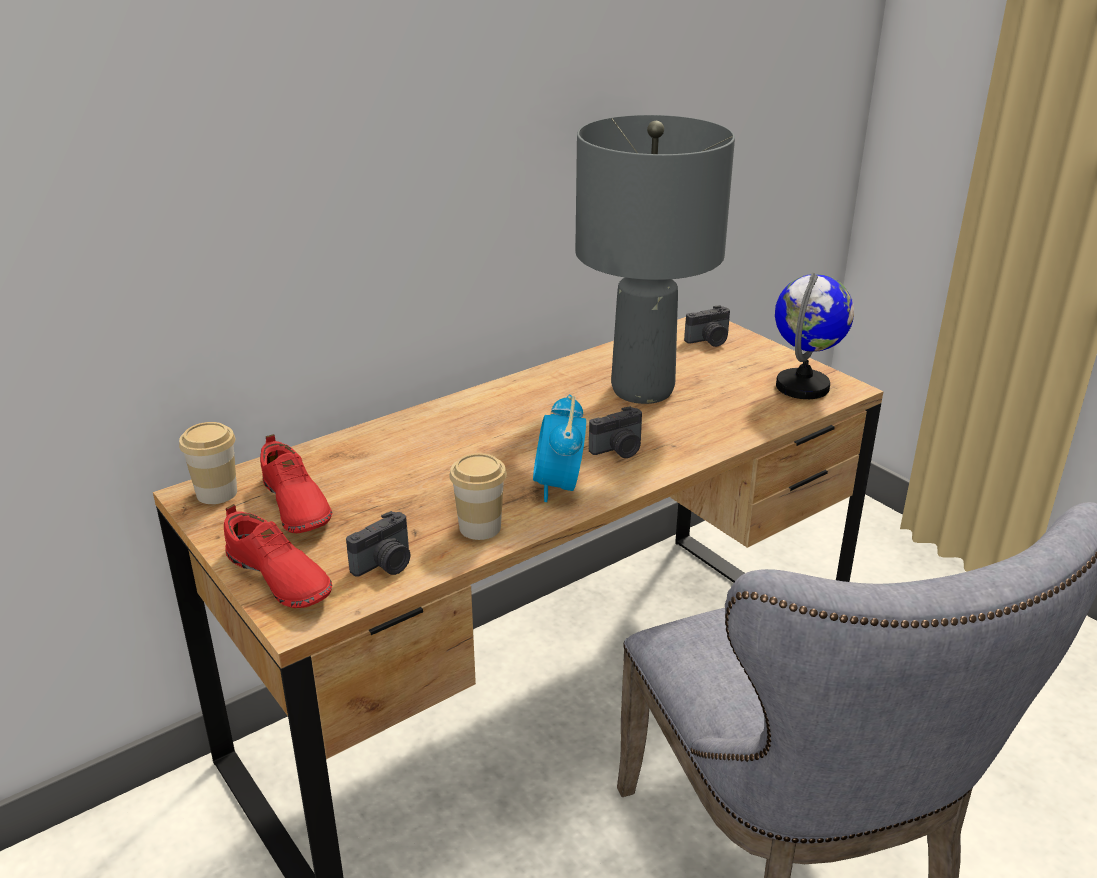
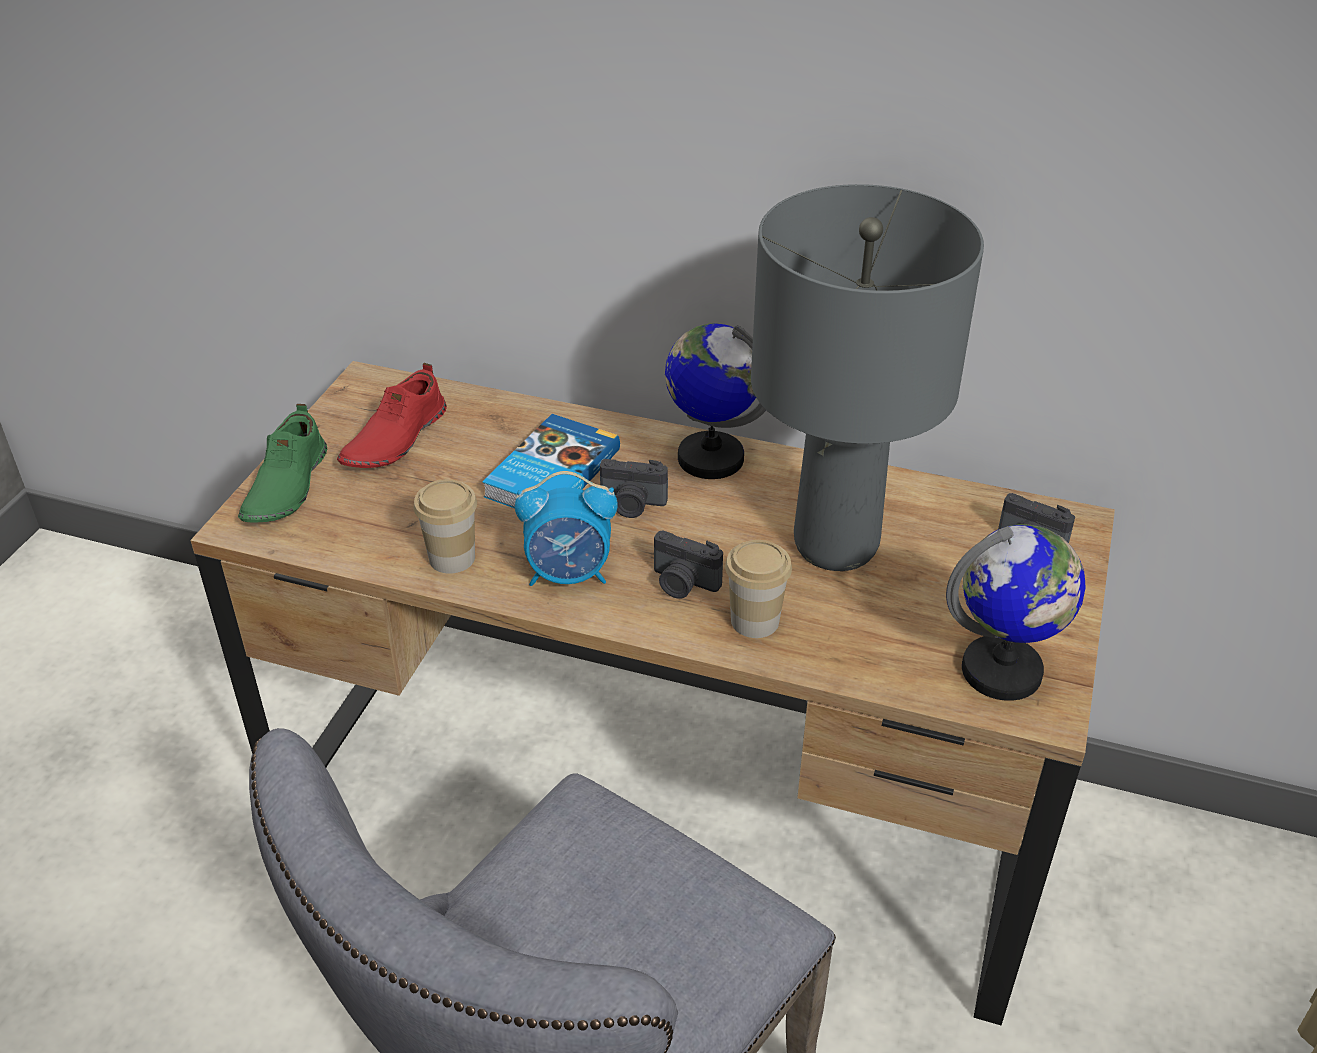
camera: 55 degrees right, 10 degrees up
cup [179,422,237,504] -> cup moved to [725,540,792,638]
red shoe [224,504,332,608] -> green shoe [238,404,327,522]
camera [346,511,410,577] -> camera moved to [600,459,668,518]
alarm clock [533,395,586,502] -> alarm clock turned 150 degrees counterclockwise [515,471,618,586]
none -> book [482,414,620,508]
none -> globe [665,323,766,479]

